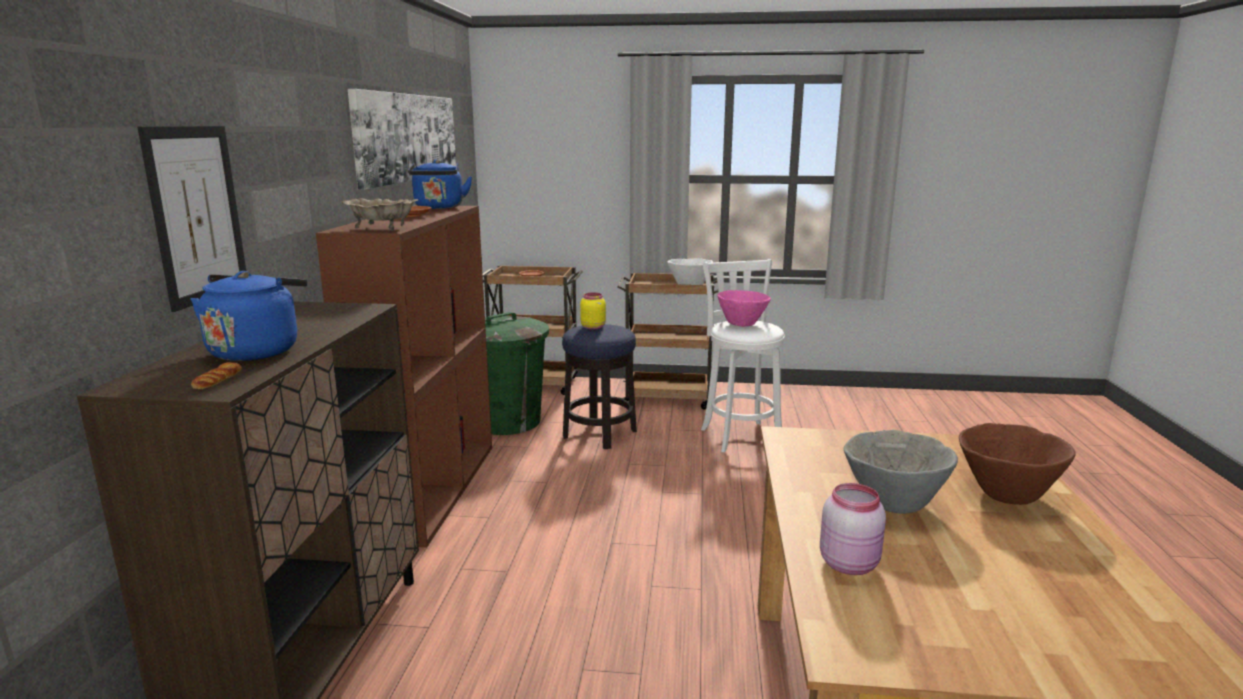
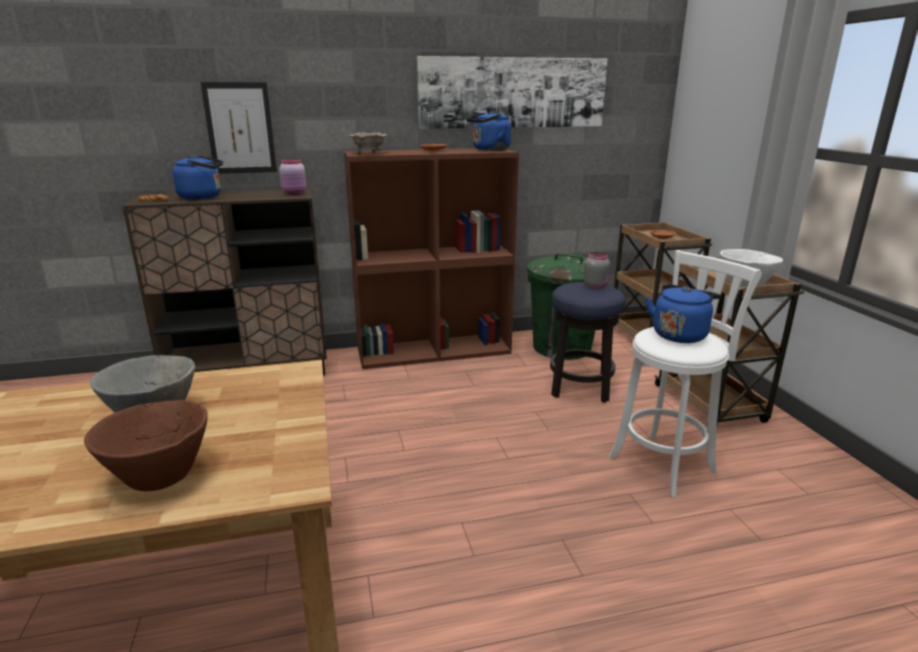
camera: 70 degrees right, 5 degrees up
yellow jar [580,292,606,329] -> grey jar [583,252,610,289]
pink bowl [717,290,771,327] -> blue kettle [646,285,720,343]
pink jar [820,483,886,575] -> pink jar moved to [279,159,306,195]

